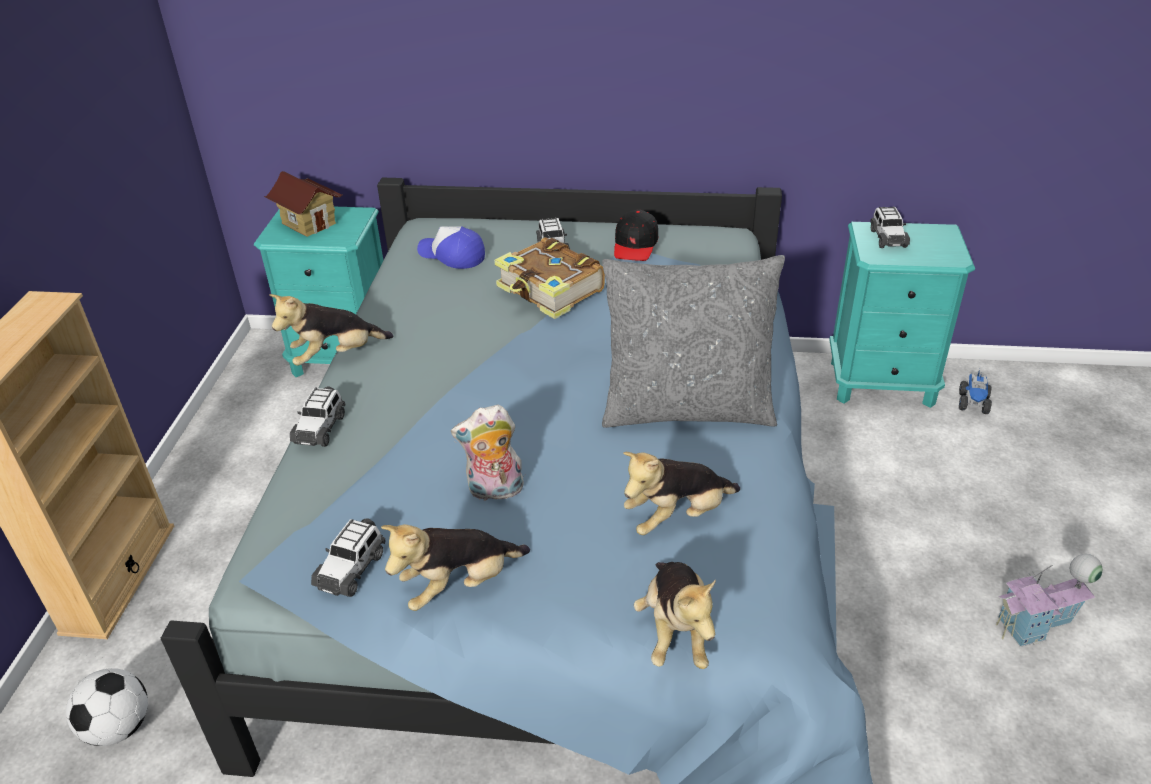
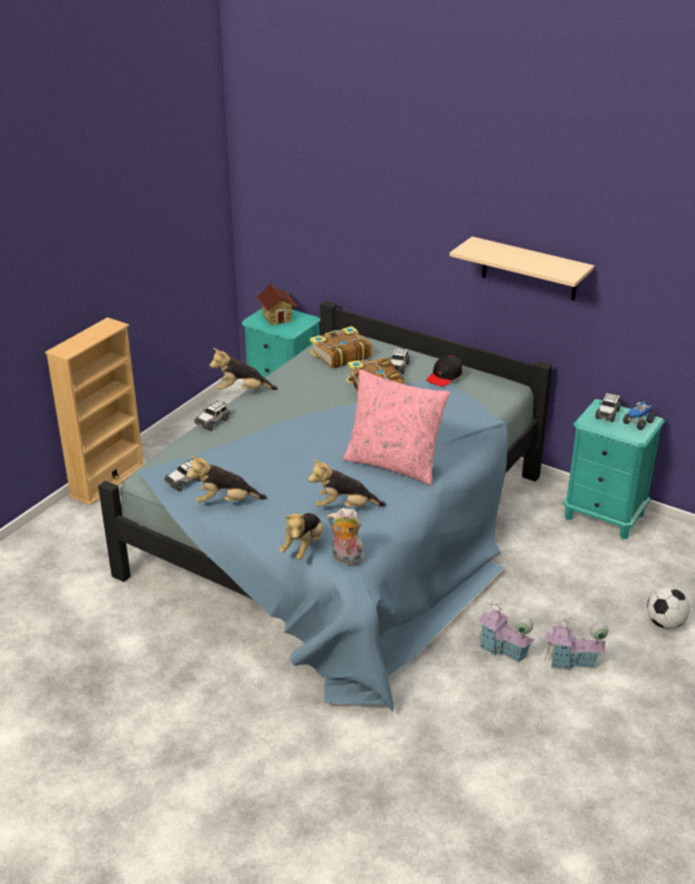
camera: 25 degrees right, 5 degrees down
football [66,668,148,746] -> football moved to [647,587,690,629]
cap [417,226,485,269] -> book [310,326,372,368]
plush toy [451,404,524,502] -> plush toy moved to [327,508,366,567]
grey pillow [602,255,785,428] -> pink pillow [343,370,450,486]
toy truck [959,369,992,414] -> toy truck moved to [623,401,656,430]
none -> beige shelf [450,236,594,301]
none -> toy house [477,603,535,663]

